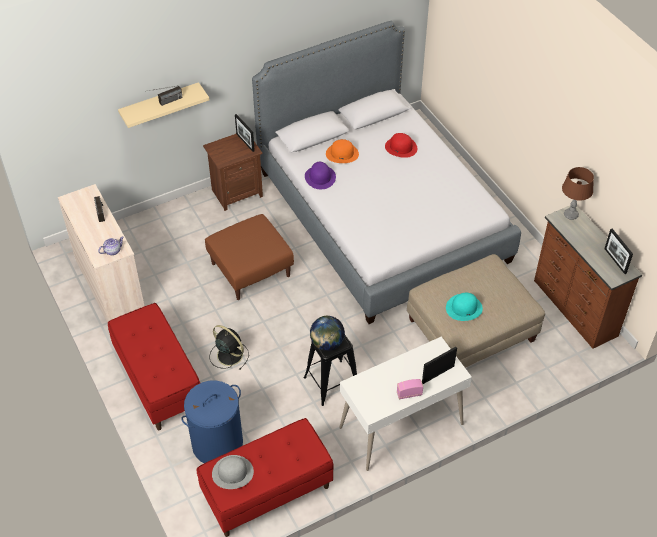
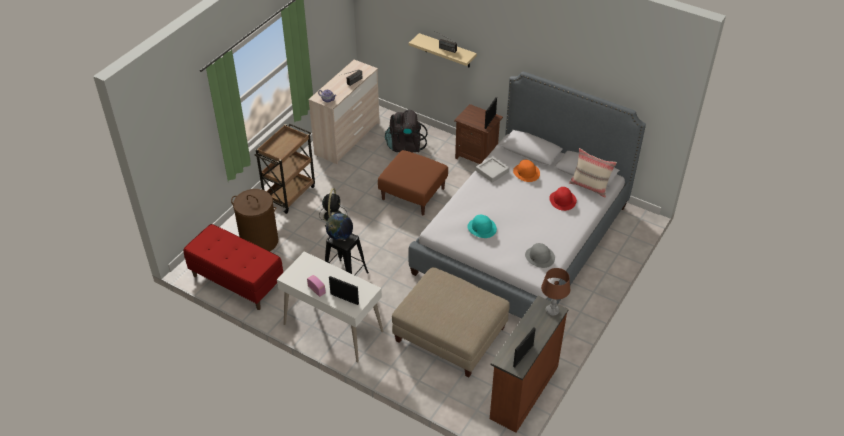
camera: 60 degrees right, 5 degrees down
red bench [108,303,200,430] -> brown cart [255,124,315,214]
blue laundry basket [181,381,243,463] -> brown laundry basket [231,189,278,251]
grey hat [212,455,254,489] -> grey hat moved to [525,243,555,268]
purple hat [305,162,336,189] -> grey tray [476,156,509,183]
turquoise hat [446,293,483,321] -> turquoise hat moved to [467,215,497,238]
none -> black backpack [385,109,428,153]
none -> beige pillow [569,148,617,198]

